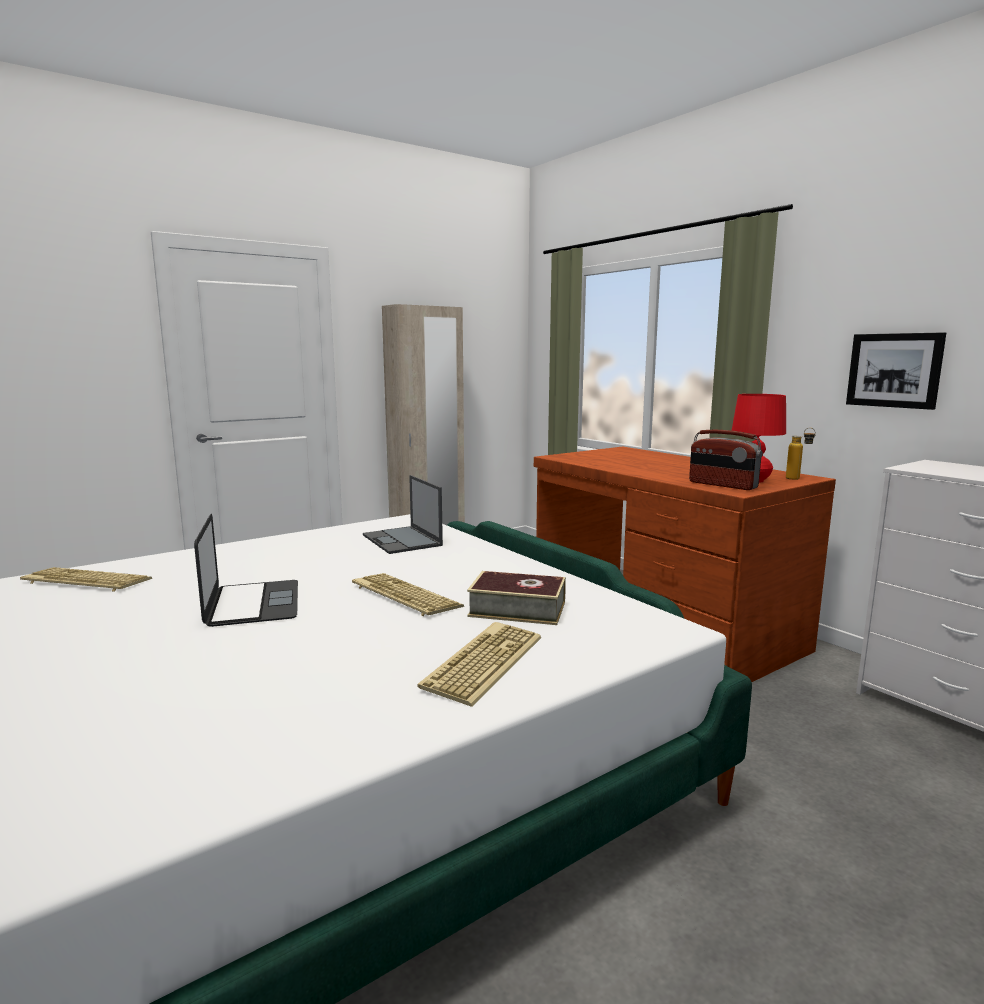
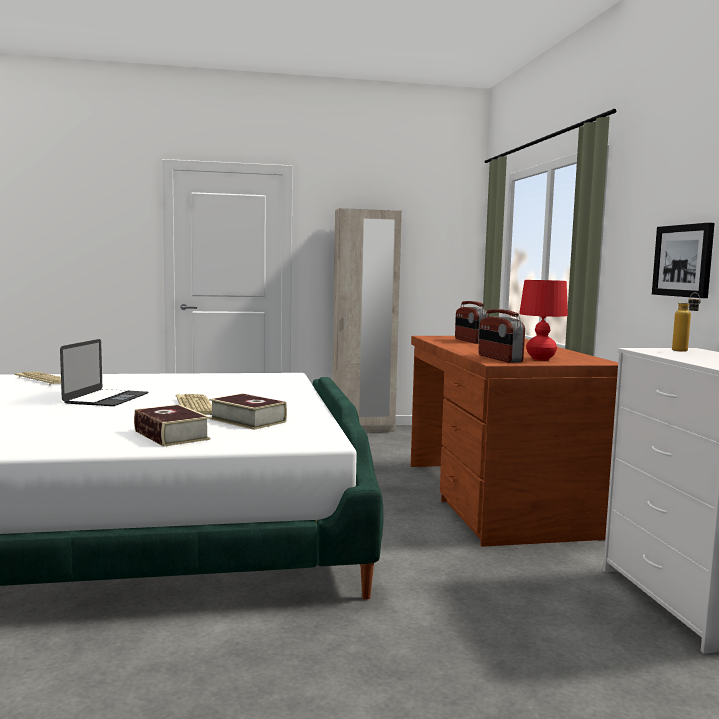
camera: 25 degrees right, 5 degrees down
laptop [363,475,443,554] -> none
keyboard [417,622,541,707] -> book [134,405,210,447]
bottle [786,428,816,480] -> bottle moved to [672,292,701,352]
none -> radio [455,301,489,344]

